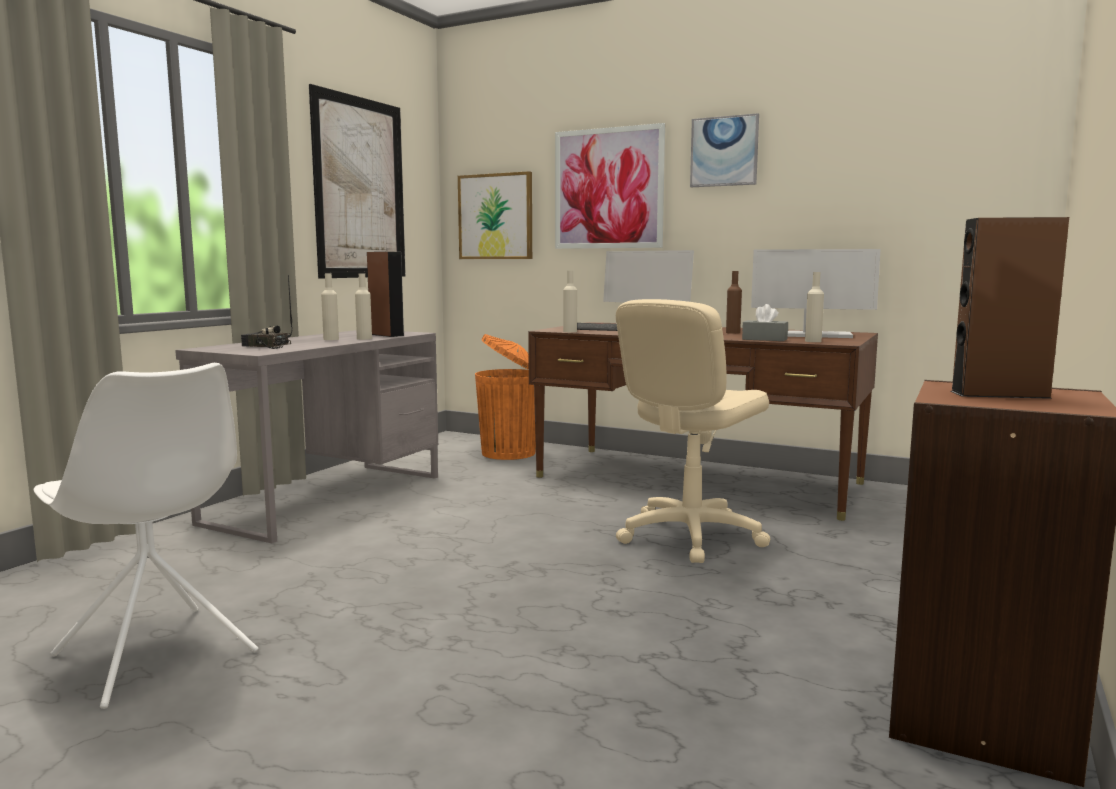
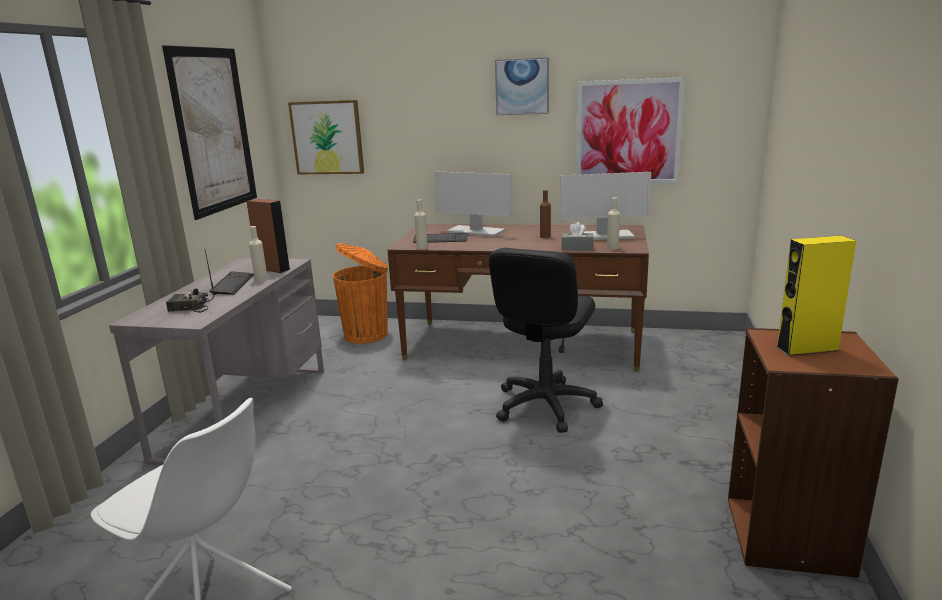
camera: 15 degrees left, 10 degrees up
beige bottle [321,274,339,340] -> keyboard [209,271,254,295]
picture [555,123,665,249] -> picture moved to [576,77,685,184]
beige office chair [616,299,770,563] -> black office chair [489,248,603,433]
brown speaker [951,217,1069,399] -> yellow speaker [776,236,856,356]

